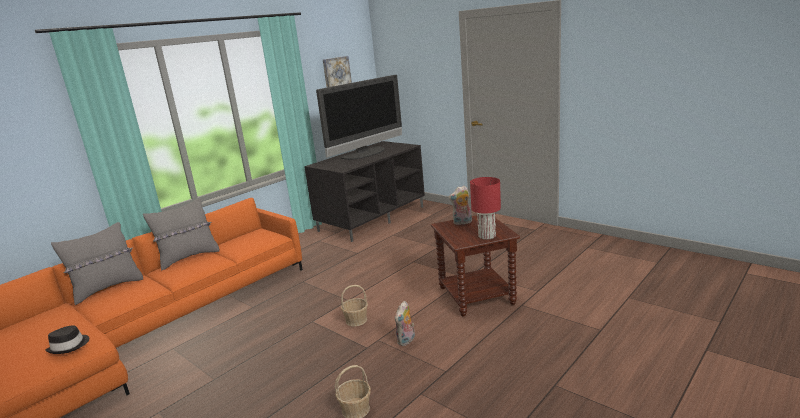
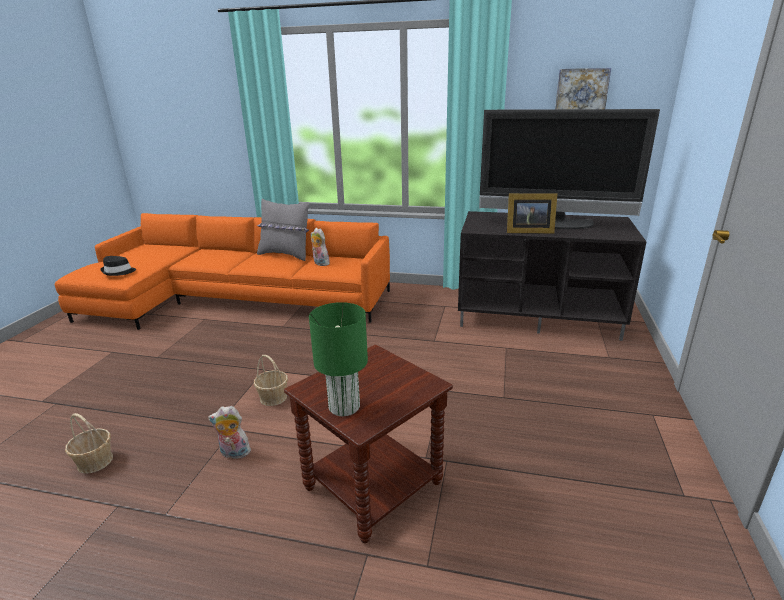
camera: 60 degrees right, 5 degrees up
grey pillow [51,222,143,305] -> none
plush toy [449,185,472,225] -> plush toy moved to [311,228,330,266]
red table lamp [470,177,501,239] -> green table lamp [309,302,368,416]
none -> picture frame [507,193,557,234]

